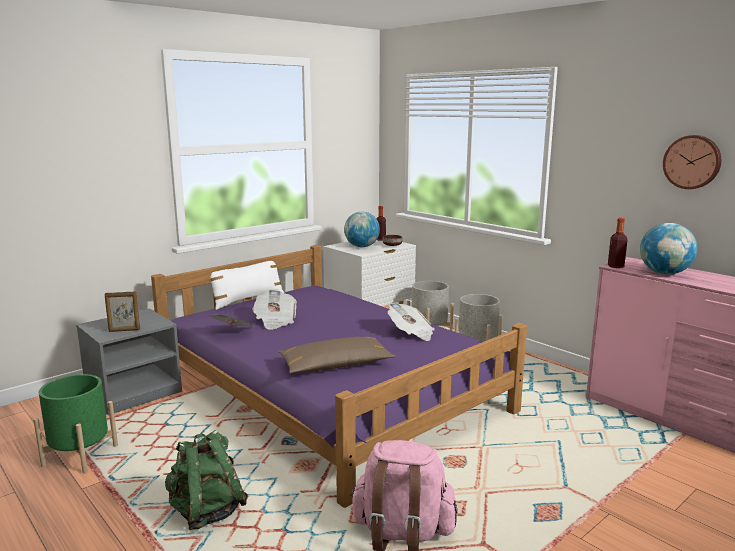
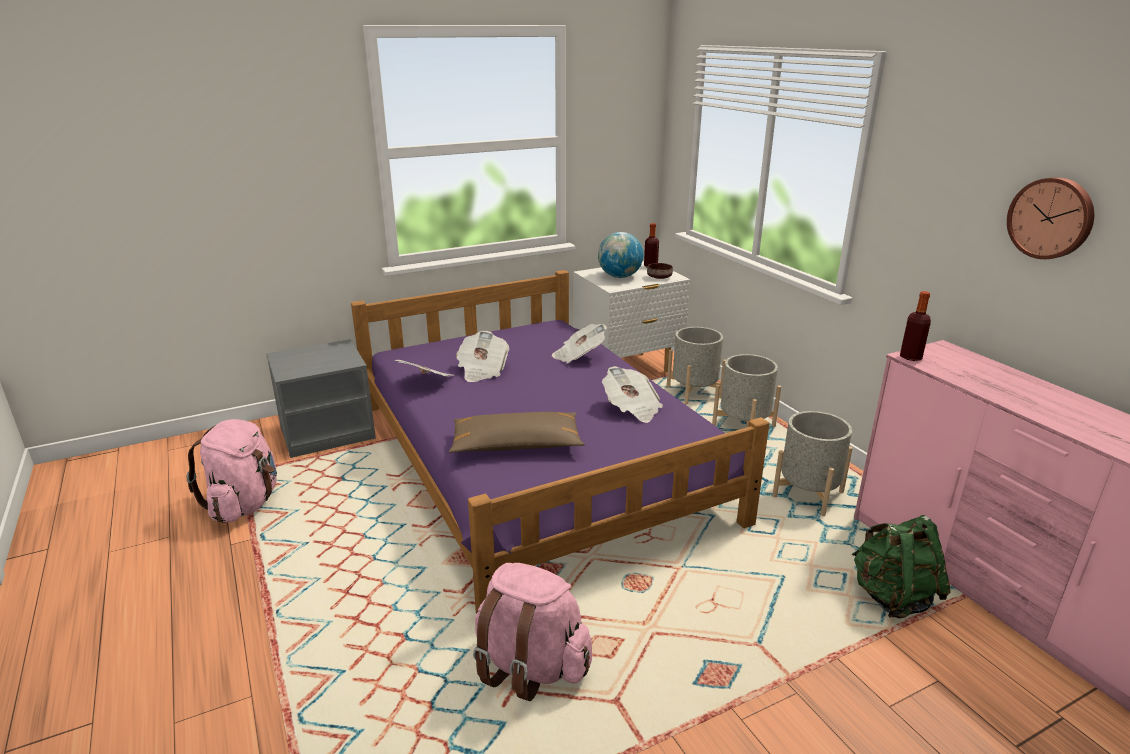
camera: 15 degrees right, 10 degrees up
green planter [33,374,118,474] -> pink backpack [187,419,277,523]
picture frame [104,291,140,332] -> none
green backpack [165,430,248,530] -> green backpack moved to [852,515,951,618]
white pillow [210,261,284,310] -> none
globe [640,223,697,275] -> none
none -> newspaper [552,324,607,363]
none -> grey planter [772,411,853,516]

